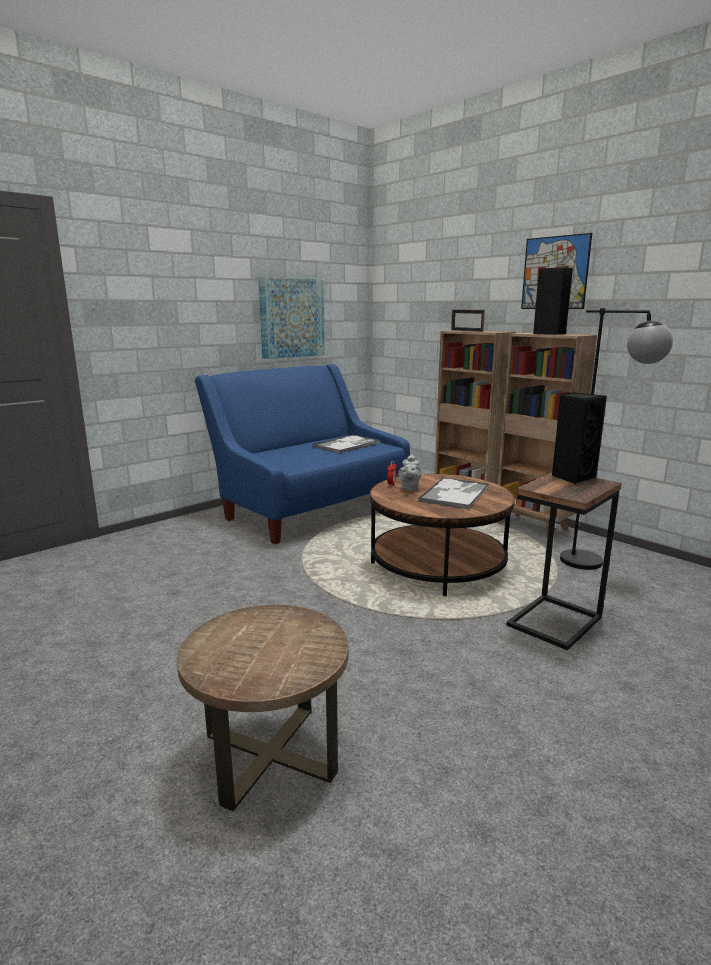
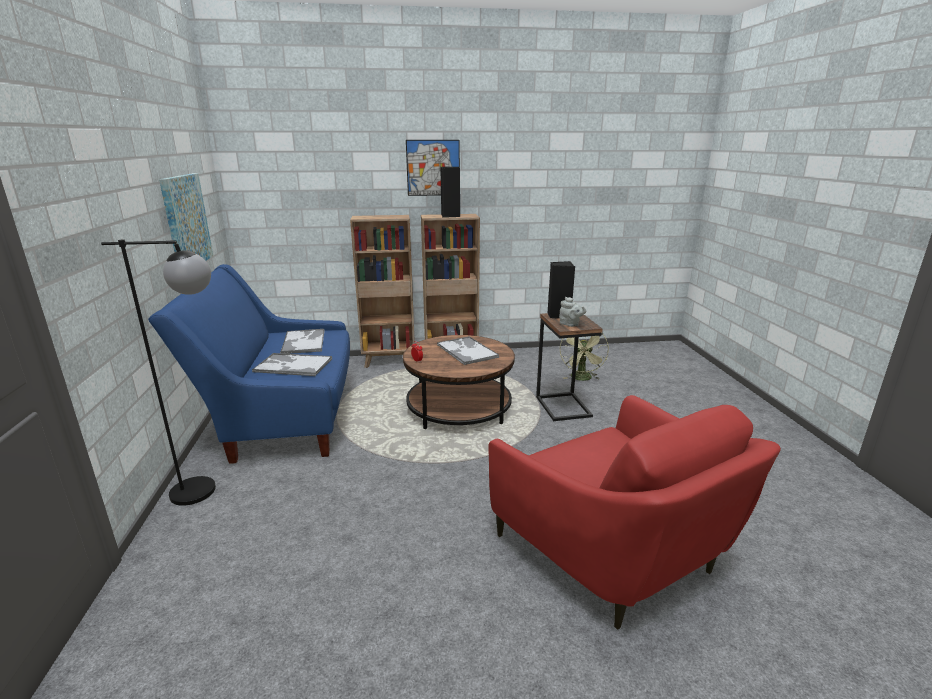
camera: 55 degrees left, 5 degrees up
brown side table [177,605,348,811] -> red armchair [488,395,781,630]
grey teapot [398,455,422,491] -> grey teapot moved to [559,297,586,327]
picture frame [451,310,485,332] -> none
black floor lamp [560,308,673,570] -> black floor lamp moved to [101,240,216,506]
none -> tray [252,353,332,376]
none -> green fan [560,333,609,381]

